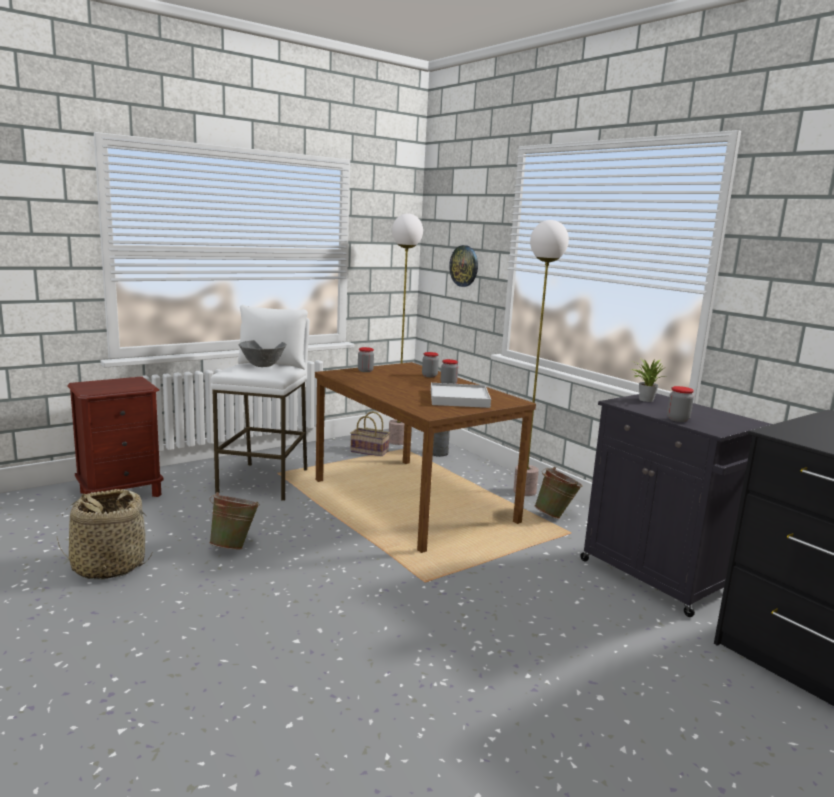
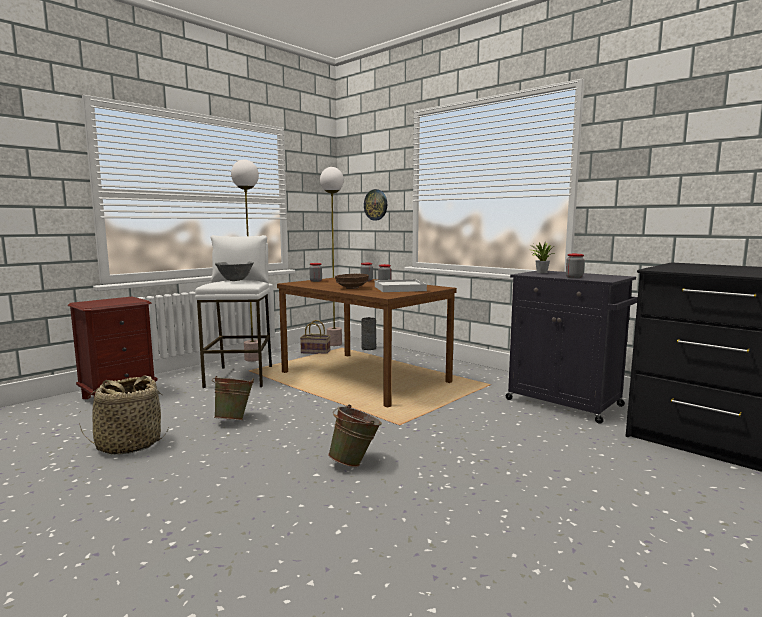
camera: 10 degrees left, 5 degrees down
floor lamp [513,220,569,496] -> floor lamp moved to [231,160,262,362]
green bucket [534,467,583,519] -> green bucket moved to [328,404,382,467]
none -> brown bowl [335,274,369,289]

